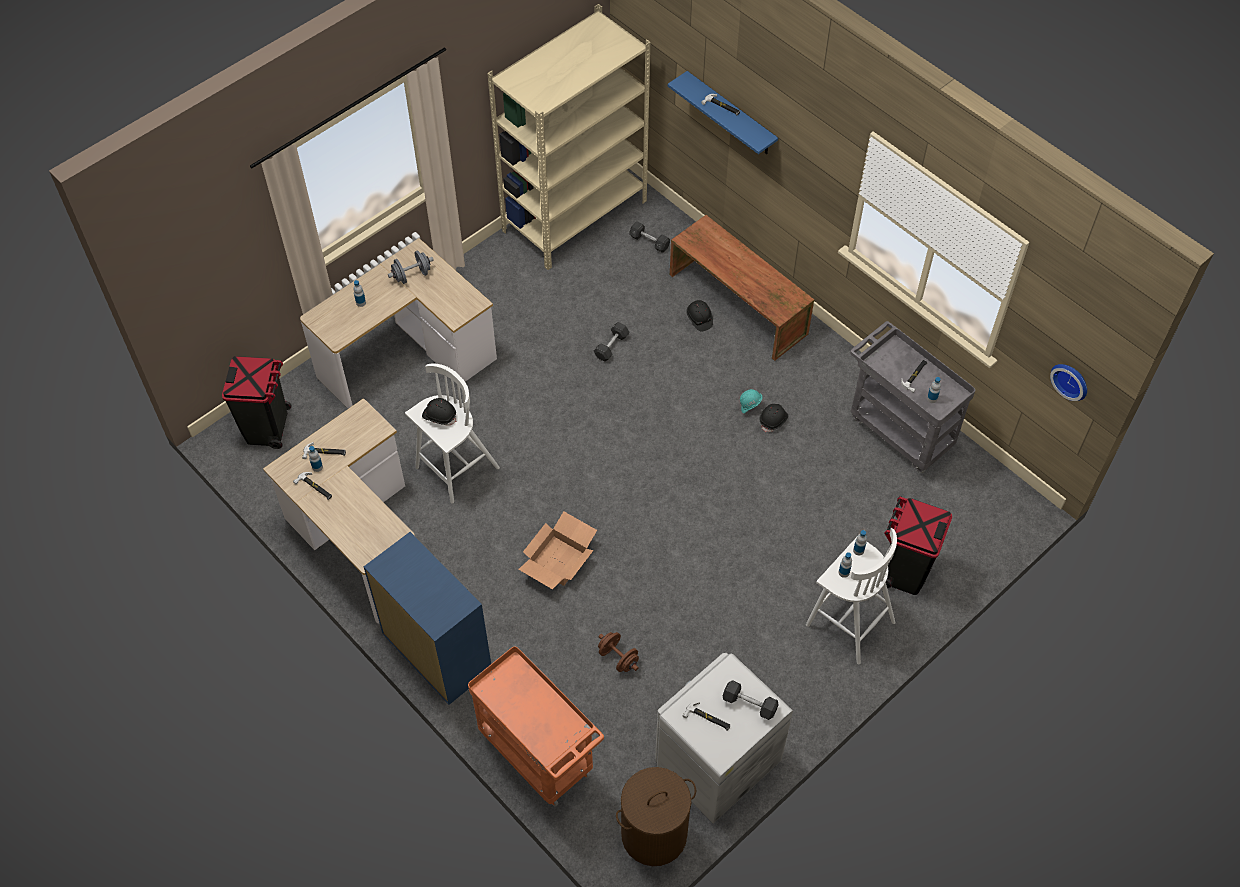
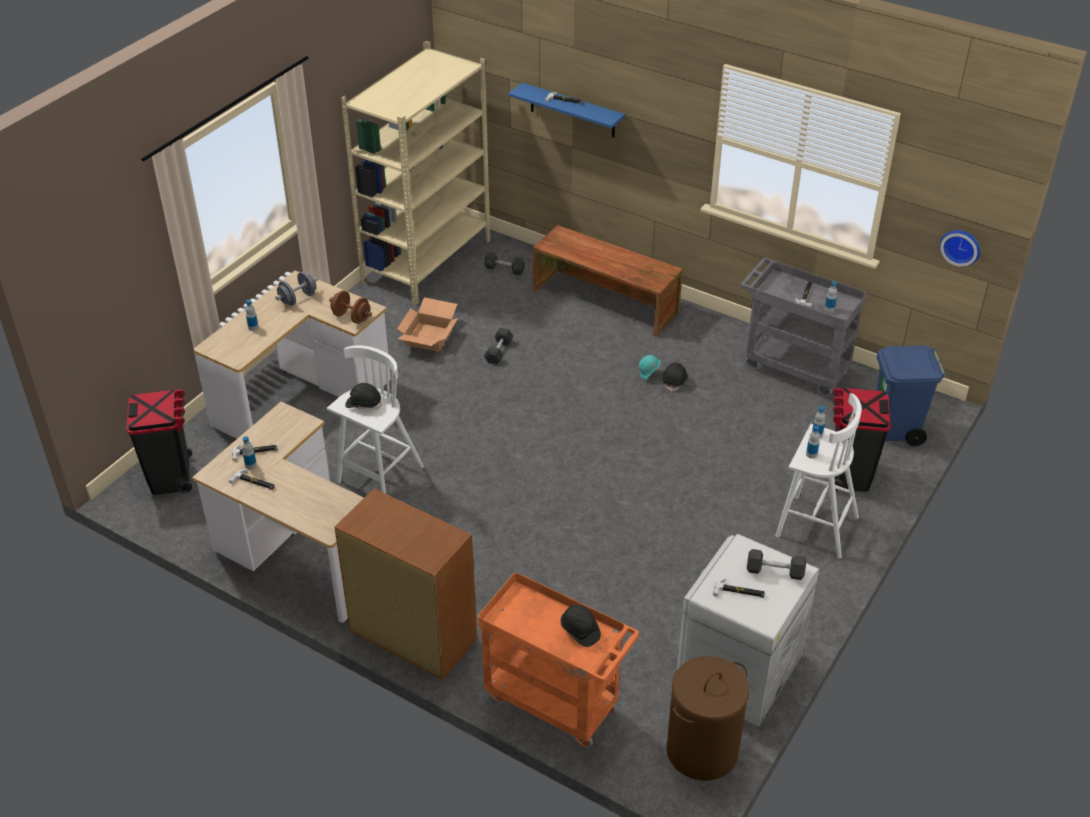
camera: 15 degrees left, 15 degrees down
blue cabinet [364,532,491,705] -> brown cabinet [335,488,477,680]
cardboard box [518,511,597,589] -> cardboard box moved to [397,297,458,352]
brown dumbbell [598,632,639,672] -> brown dumbbell moved to [329,290,372,324]
black hard hat [686,300,713,331] -> black hard hat moved to [560,605,601,647]
none -> blue trash can [877,345,946,446]

